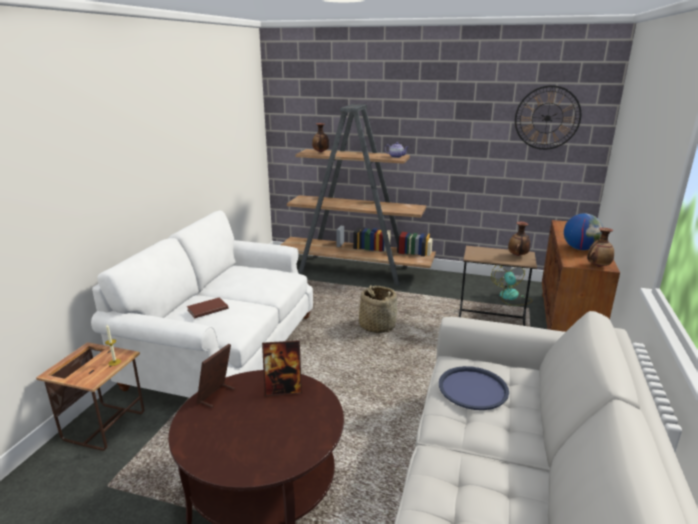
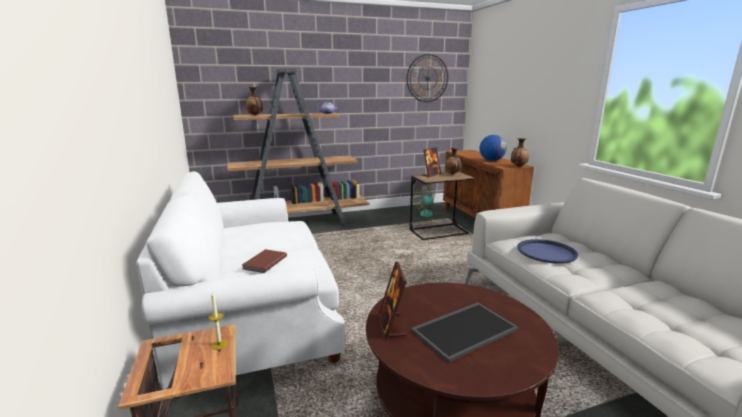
camera: 35 degrees left, 5 degrees down
picture frame [262,340,302,396] -> picture frame moved to [423,147,441,177]
basket [359,285,397,333] -> none
none -> tray [411,303,518,363]

